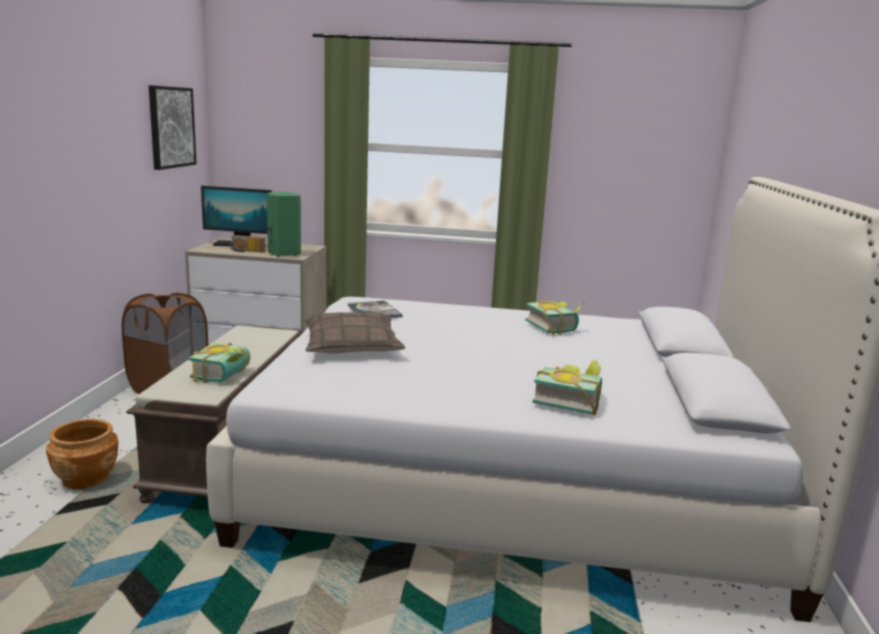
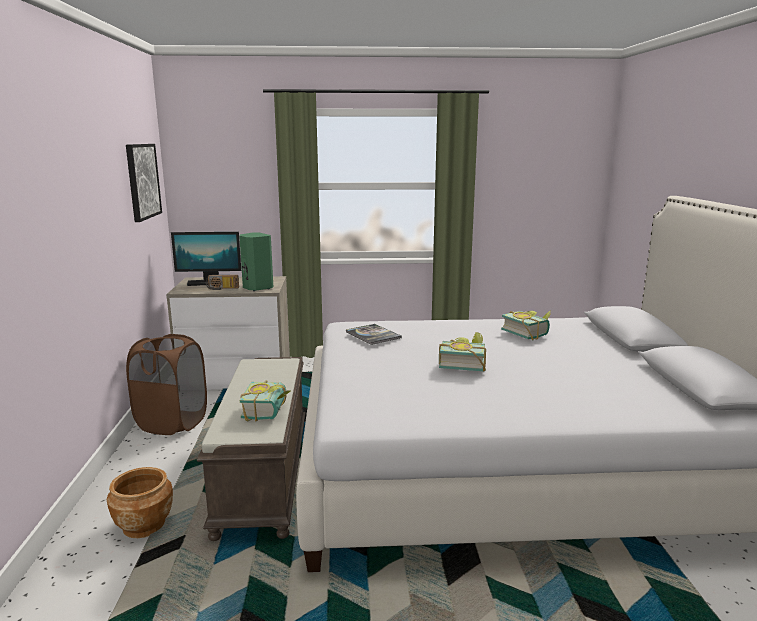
camera: 10 degrees left, 0 degrees up
pillow [303,312,405,354] -> none
book [532,360,602,415] -> book moved to [439,332,486,371]

